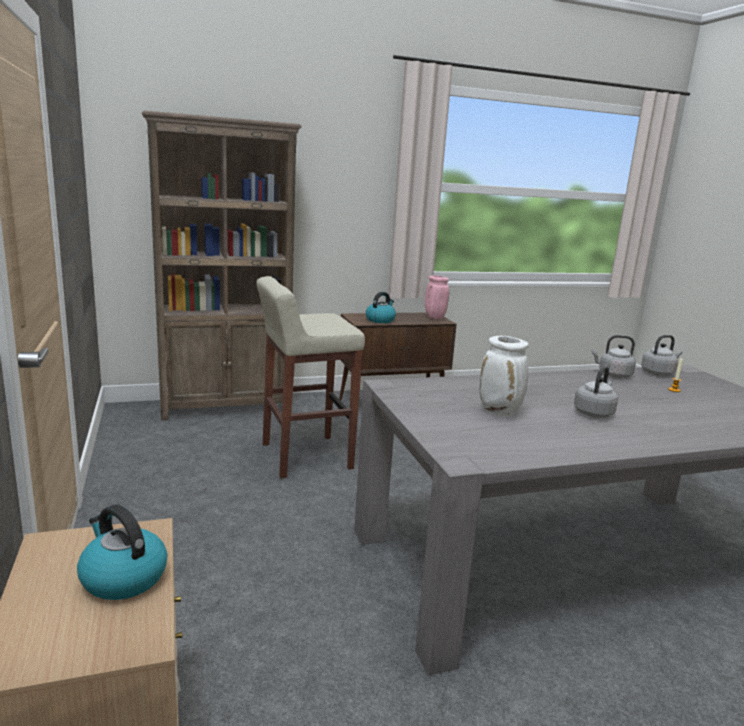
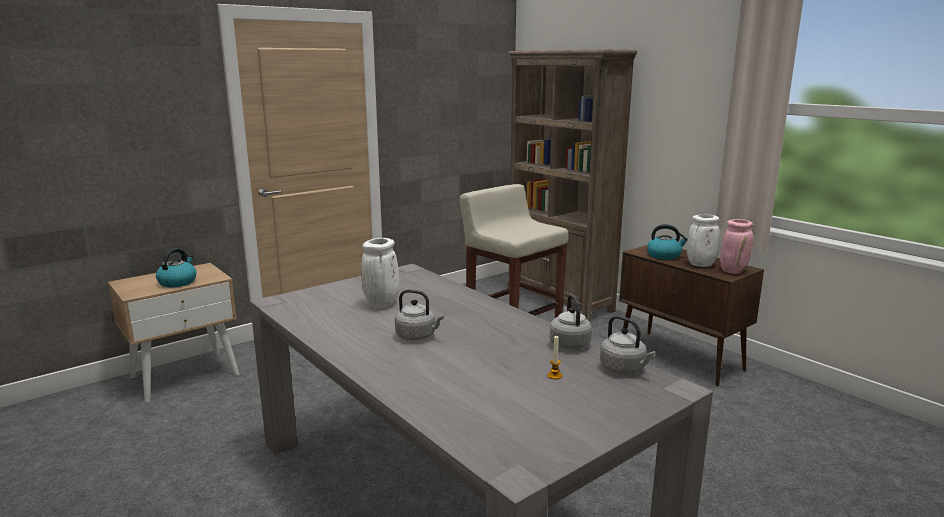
camera: 70 degrees right, 0 degrees up
none -> white vase [687,215,720,267]

